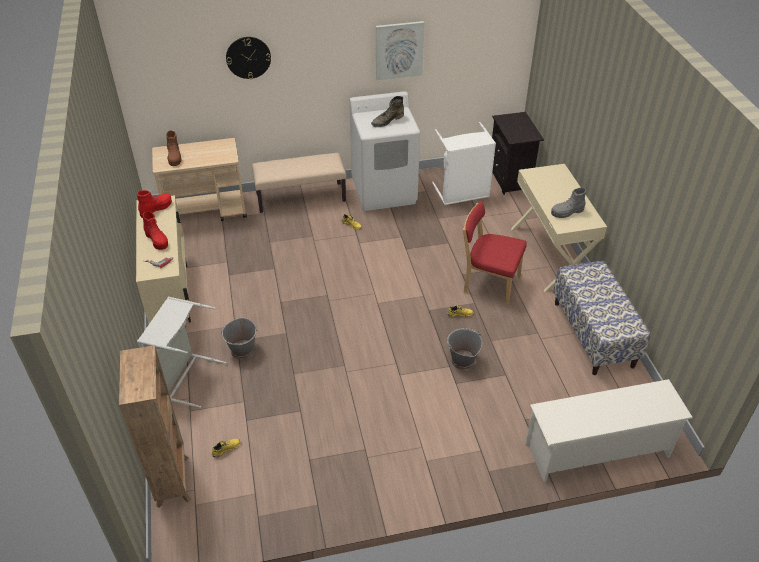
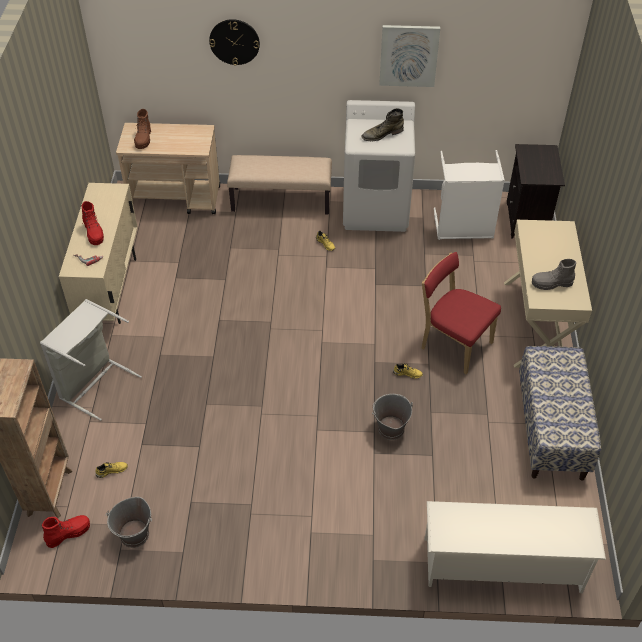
camera: 15 degrees right, 5 degrees up
red boot [137,190,172,218] -> red boot moved to [42,515,90,548]
grey bucket [220,318,258,359] -> grey bucket moved to [105,497,152,548]

